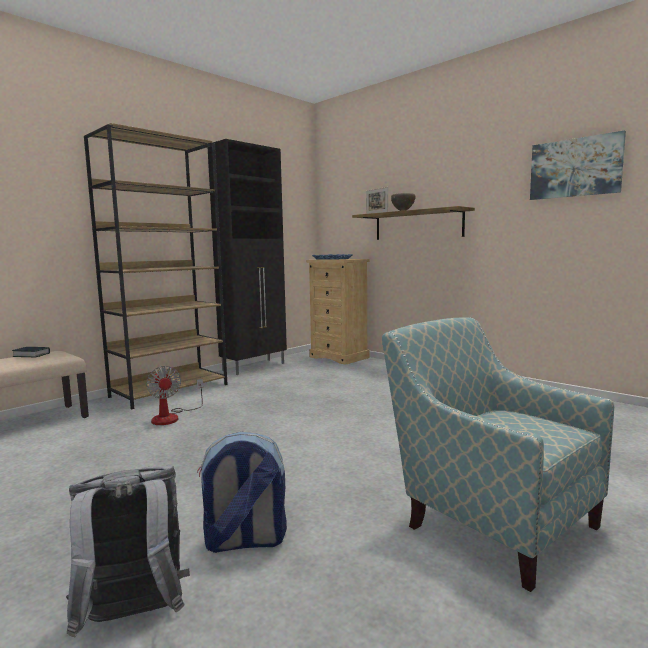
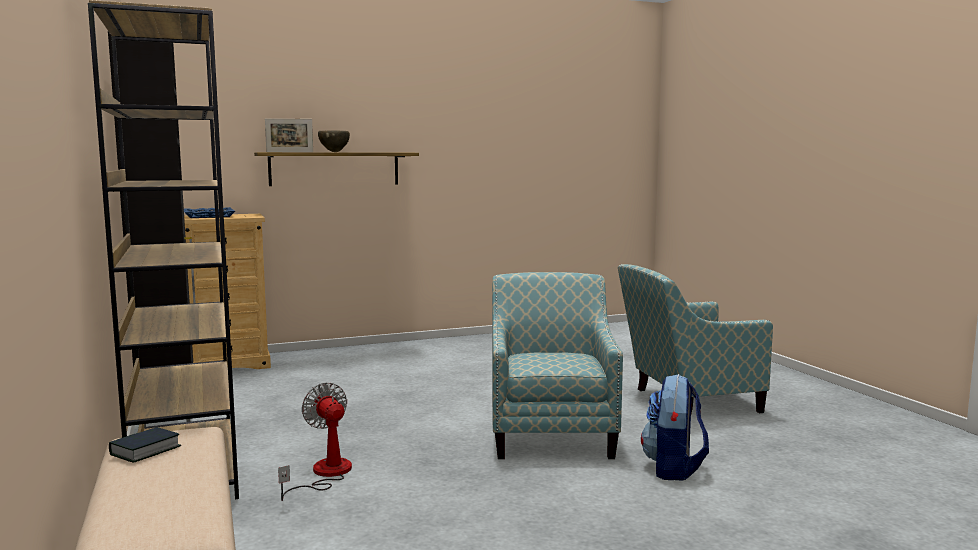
camera: 65 degrees left, 0 degrees up
grey backpack [66,466,190,638] -> none
fan [146,366,203,425] -> fan turned 120 degrees counterclockwise [278,382,352,501]
picture [530,130,626,200] -> none
none -> armchair [492,272,623,459]

